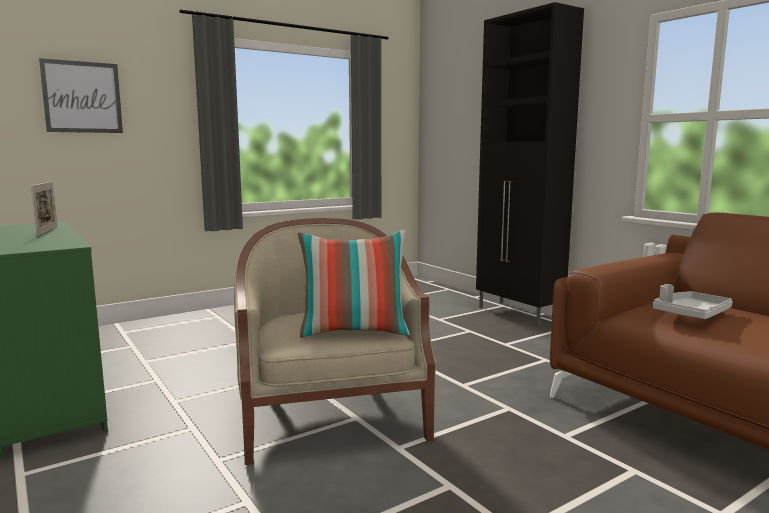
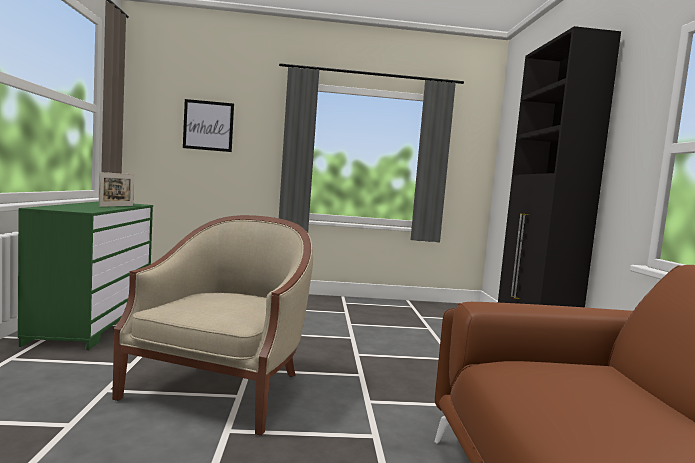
camera: 30 degrees right, 5 degrees down
pillow [298,230,410,338] -> none
grey tray [653,284,733,319] -> none

